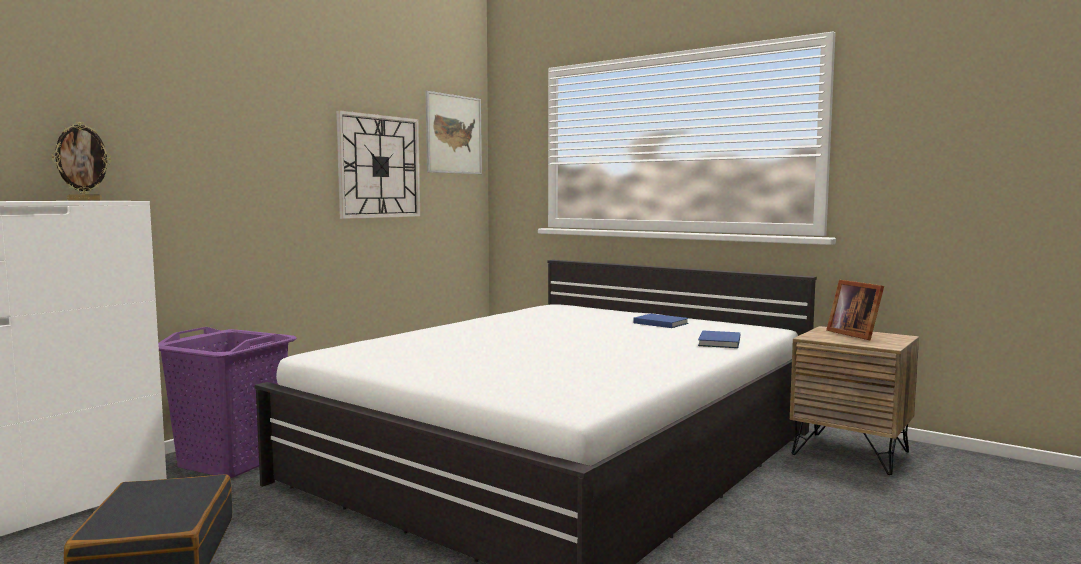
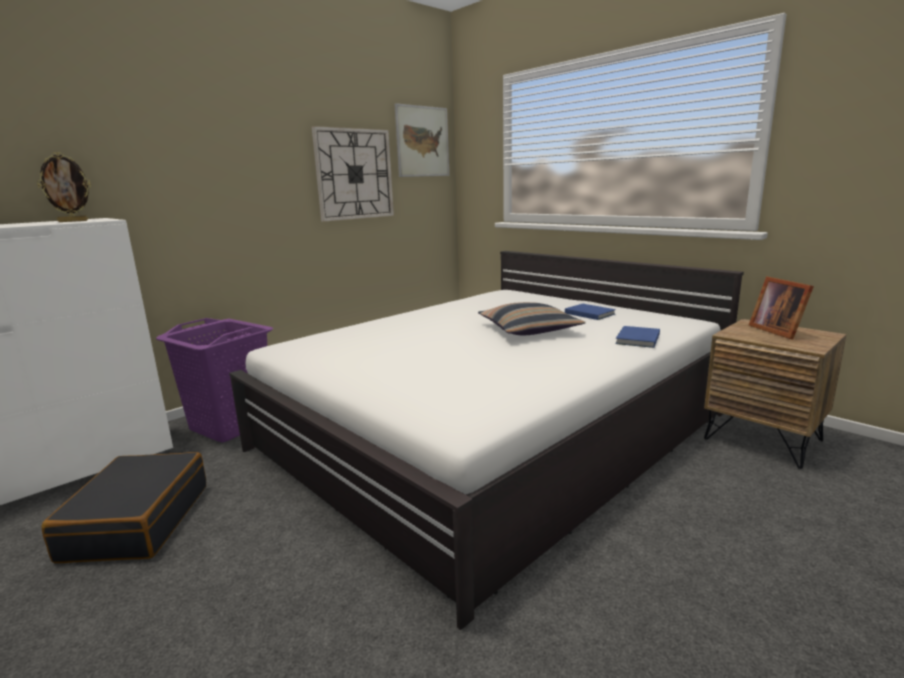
camera: 10 degrees right, 10 degrees up
none -> pillow [478,302,586,335]

